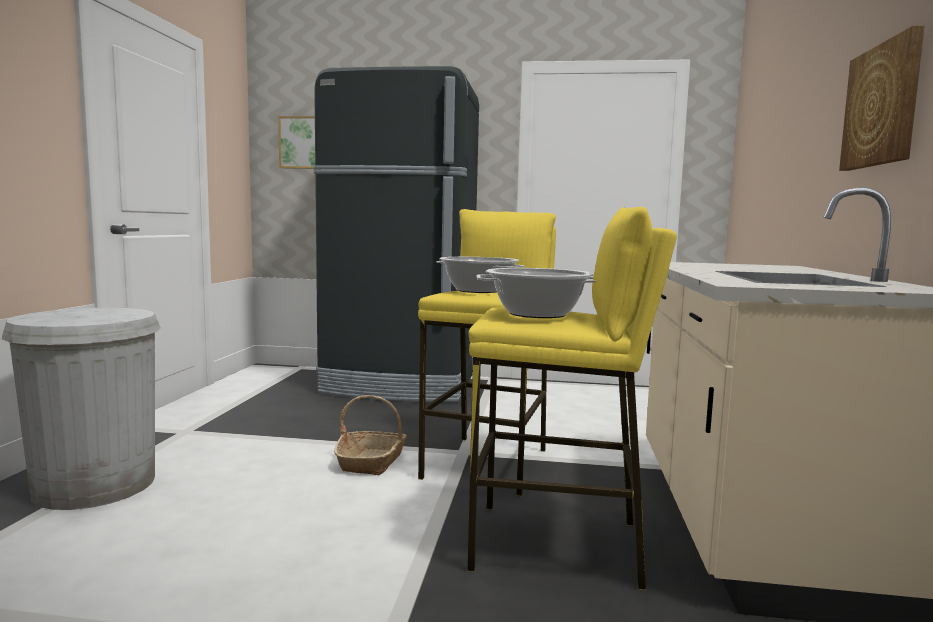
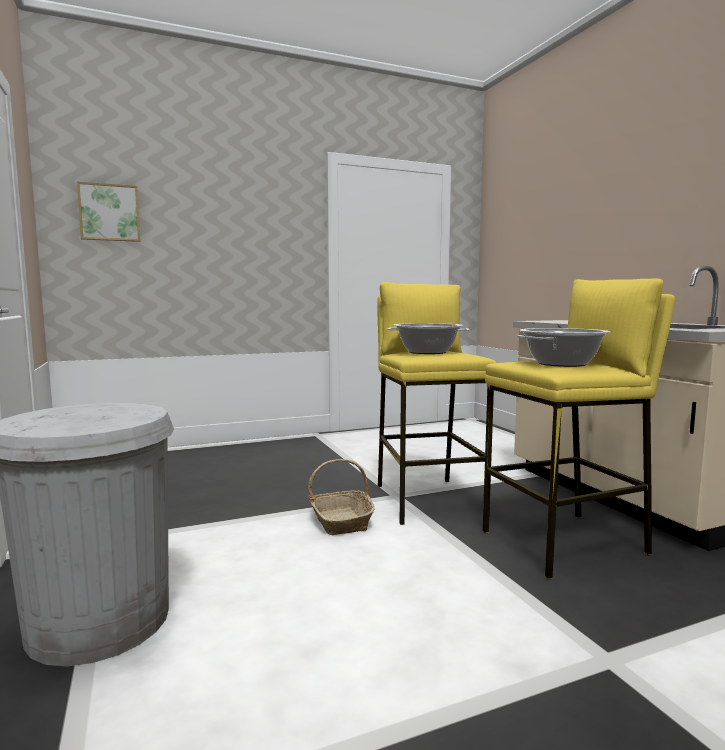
camera: 30 degrees left, 0 degrees up
black fridge [314,66,479,402] -> none
picture [839,25,925,171] -> none

